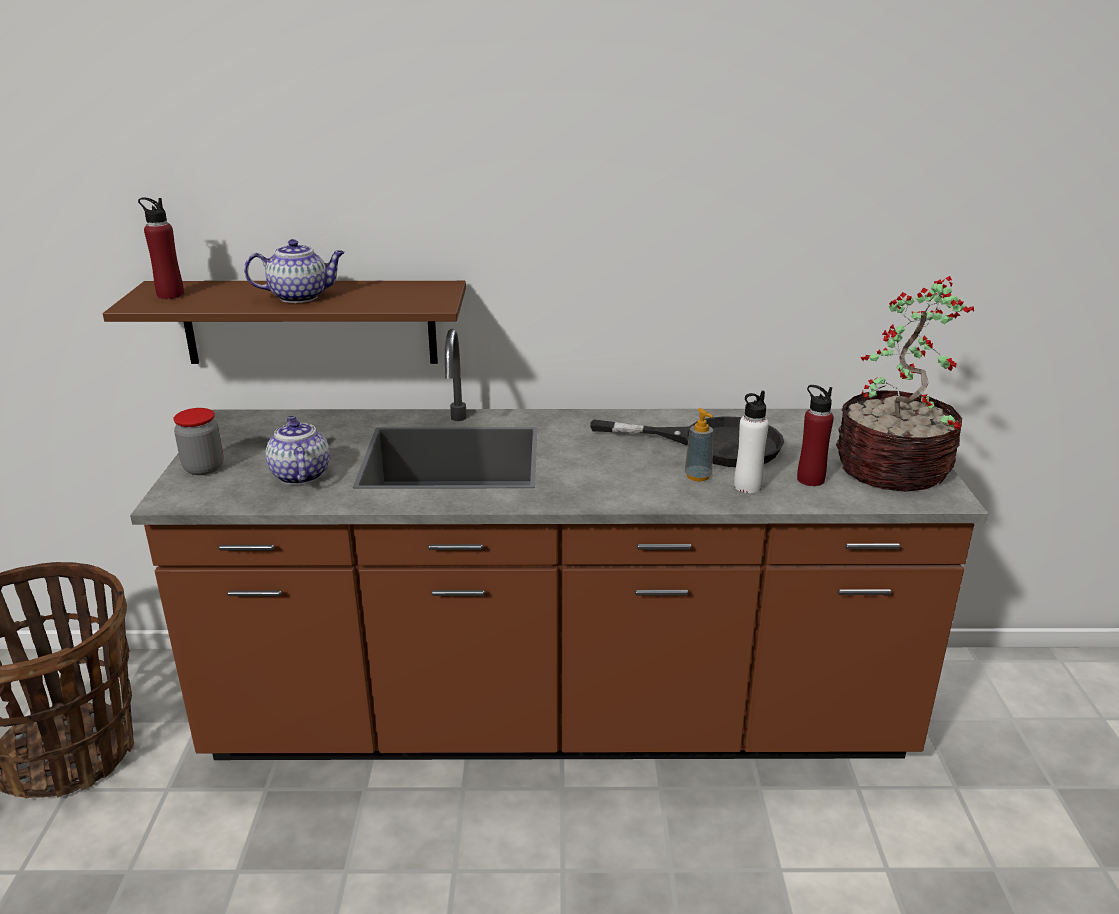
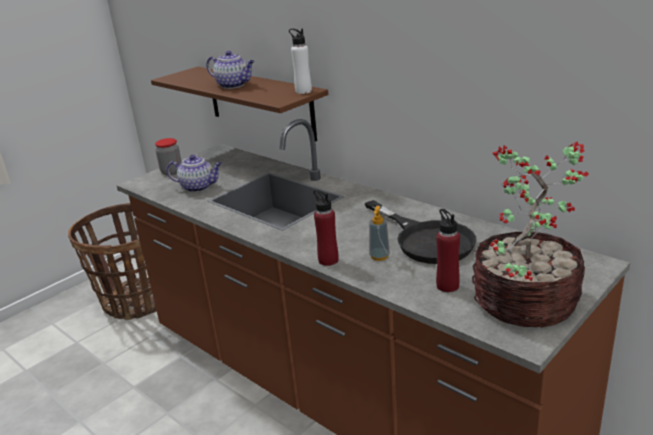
camera: 45 degrees right, 0 degrees up
red bottle [138,197,184,299] -> red bottle moved to [314,190,339,266]
teapot [265,416,330,485] -> teapot turned 75 degrees clockwise [166,155,222,192]
white bottle [734,391,769,493] -> white bottle moved to [289,29,312,94]

